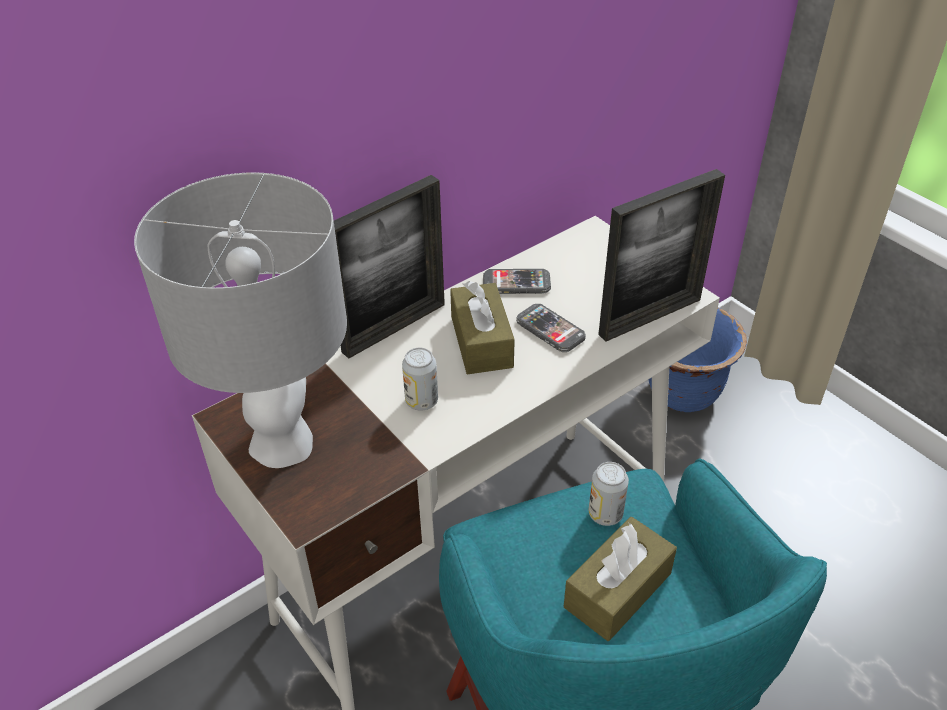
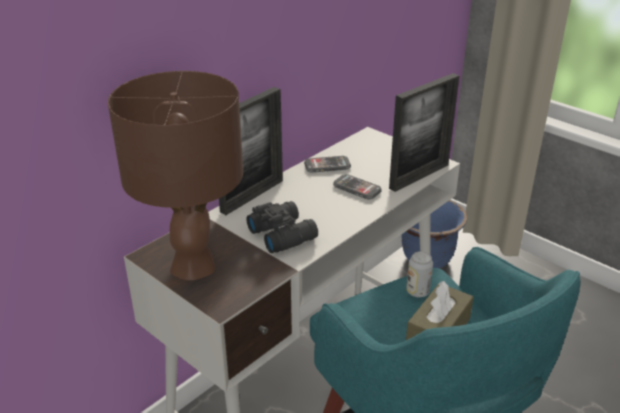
camera: 10 degrees left, 10 degrees down
grey table lamp [134,172,347,468] -> brown table lamp [108,71,243,280]
can [402,348,438,411] -> black binoculars [246,201,318,253]
brown tissue box [450,281,515,374] -> none

